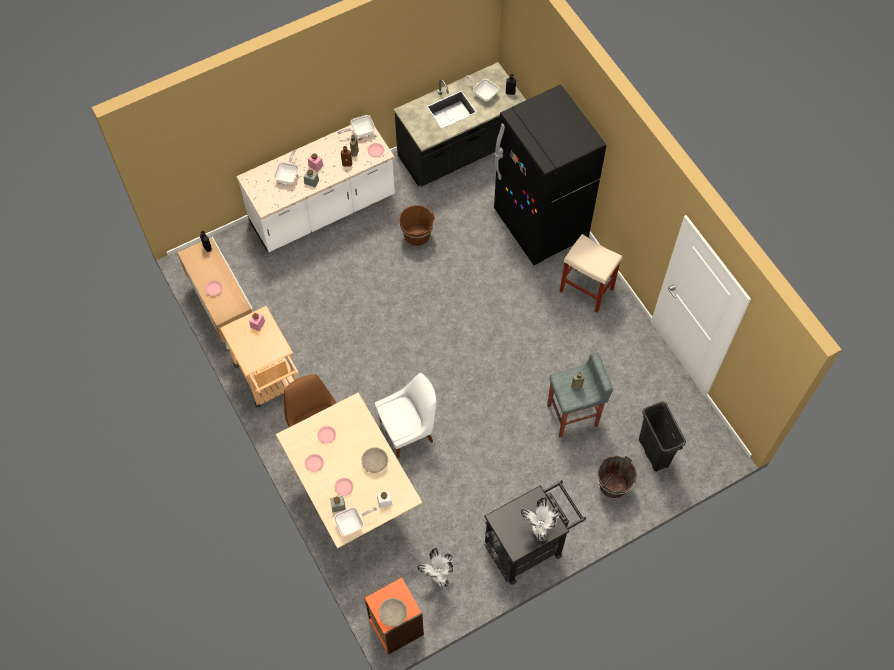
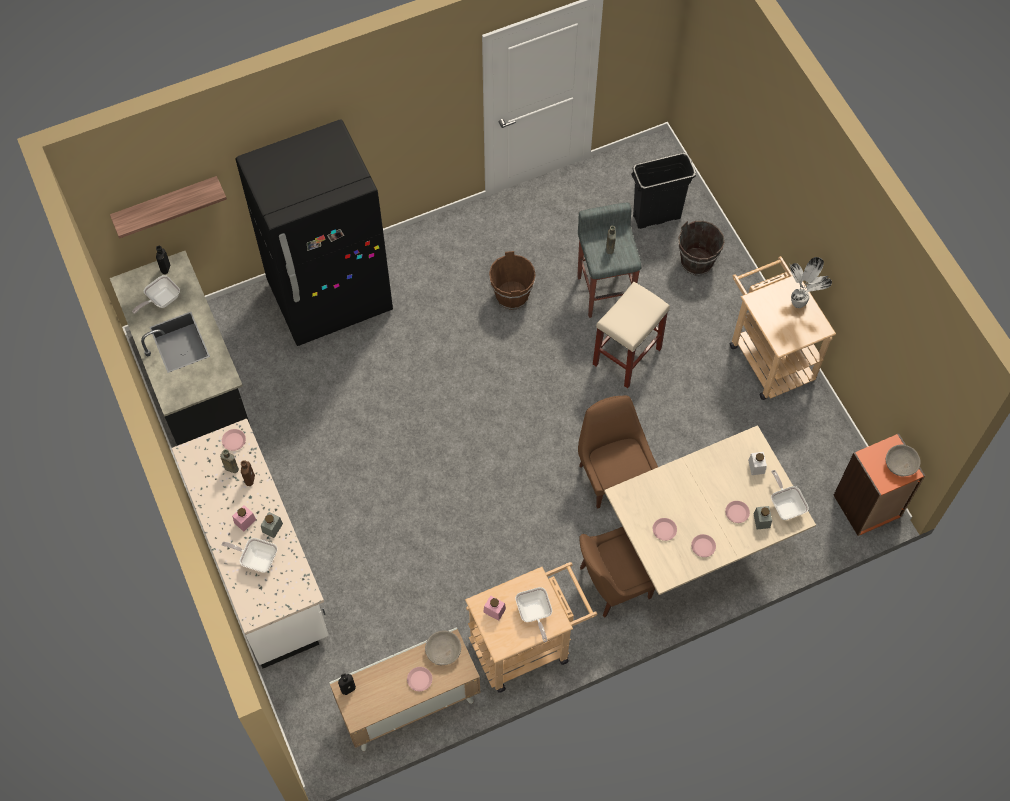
camera: 85 degrees left, 0 degrees up
frying pan [338,115,375,137] -> frying pan moved to [515,587,552,642]
grey bowl [361,447,388,473] -> grey bowl moved to [425,630,461,666]
white chair [375,373,436,458] -> brown chair [578,396,658,509]
brown bucket [398,205,435,247] -> brown bucket moved to [489,251,536,310]
potted plant [417,548,453,588] -> none
black cart [484,480,586,585] -> beige cart [730,256,836,400]
beige stool [559,234,622,313] -> beige stool moved to [593,282,670,388]
none -> shelf [110,176,227,239]

